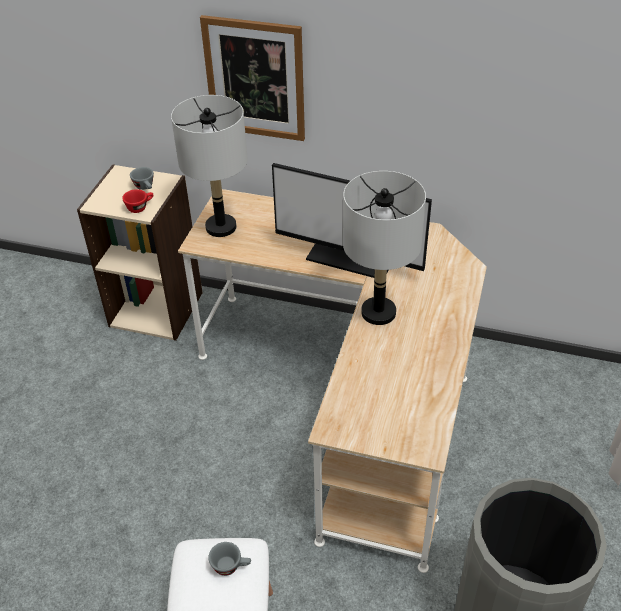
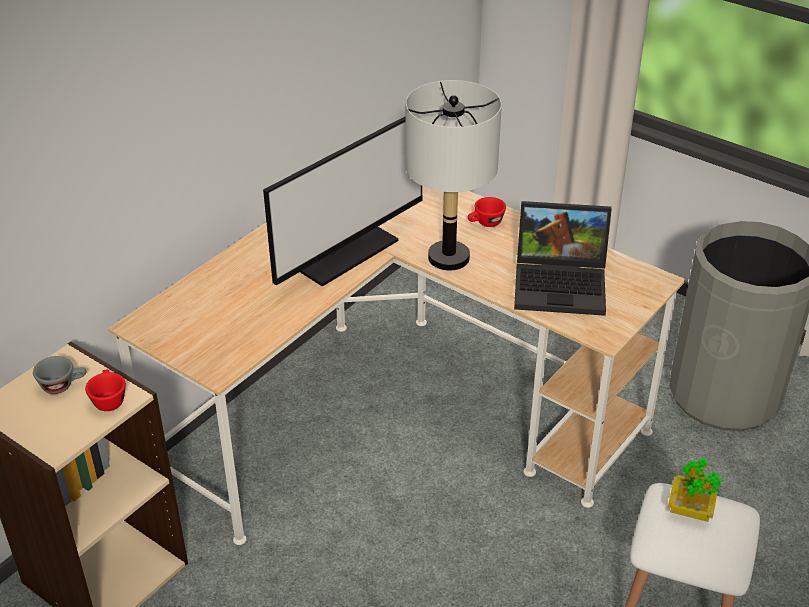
camera: 70 degrees left, 5 degrees down
grey table lamp [171,95,248,237] -> none
picture [200,15,305,141] -> none
grey cup [208,542,251,576] -> potted plant [668,458,721,522]
none -> red cup [468,197,506,227]
none -> laptop [514,201,612,316]

